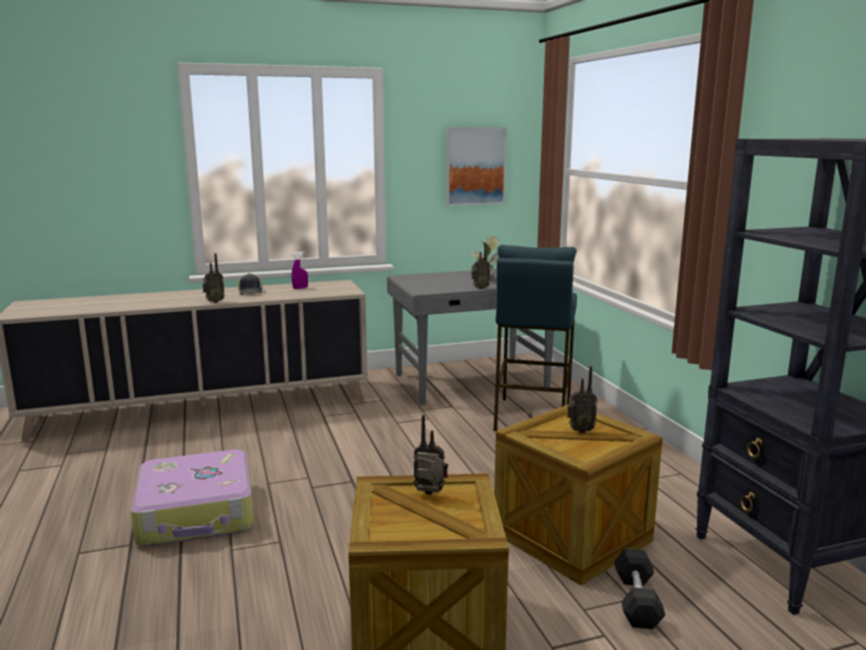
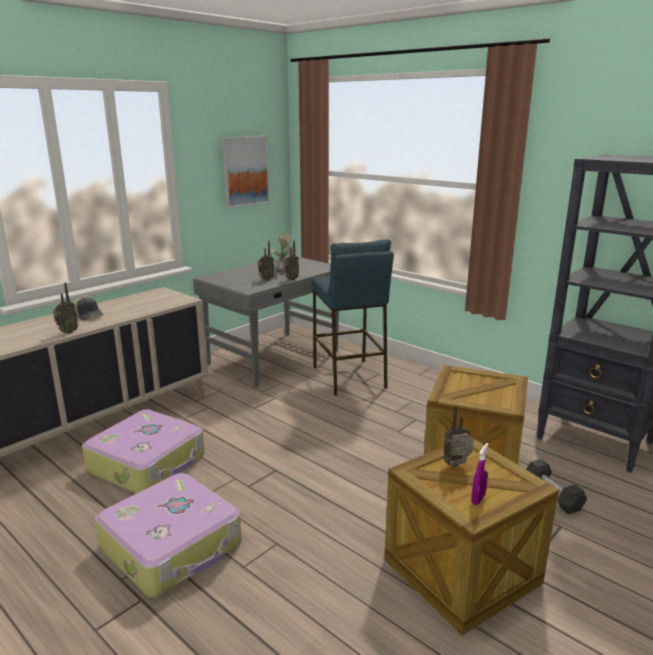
camera: 30 degrees left, 5 degrees up
purple spray bottle [292,251,308,289] -> purple spray bottle moved to [471,443,489,505]
radio [567,366,597,433] -> radio moved to [258,241,275,280]
none -> suitcase [82,409,205,493]

